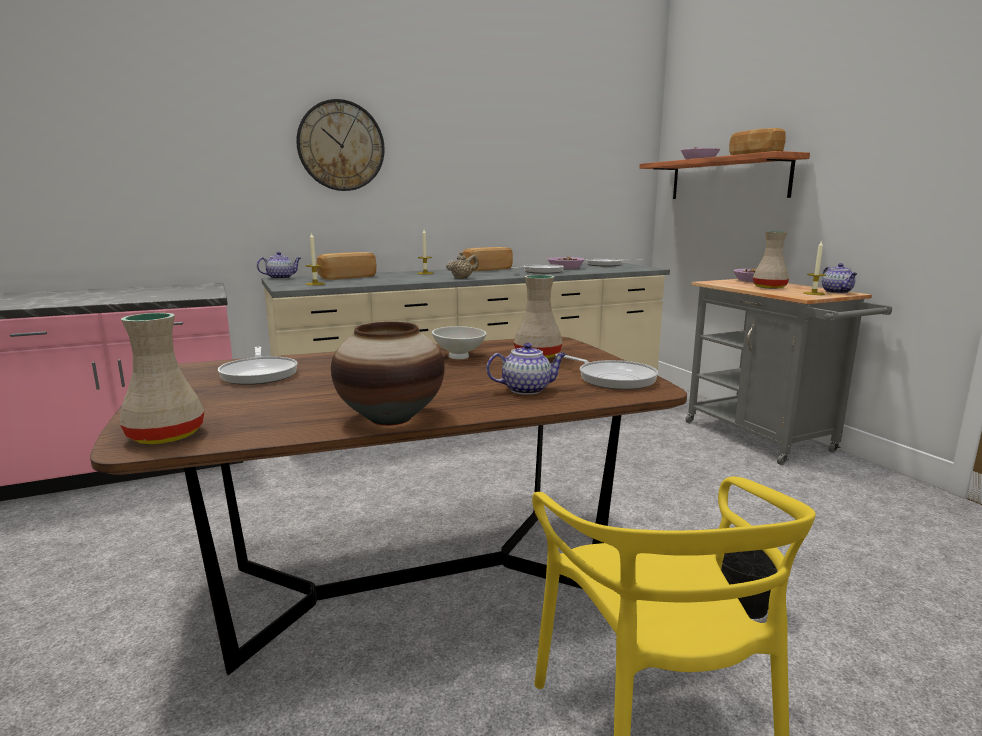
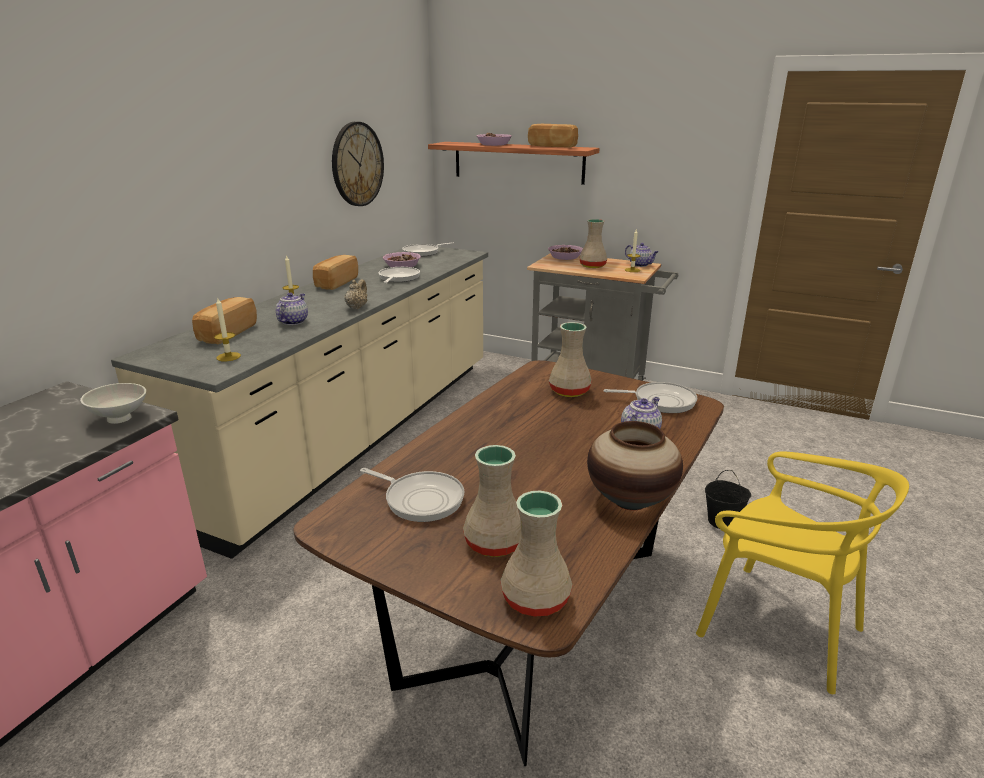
camera: 40 degrees left, 10 degrees up
teapot [257,252,301,279] -> teapot moved to [276,293,308,325]
wall clock [296,99,385,191] -> wall clock moved to [332,122,384,206]
white bowl [432,326,487,359] -> white bowl moved to [80,383,146,424]
none -> beige vase [463,445,521,557]

